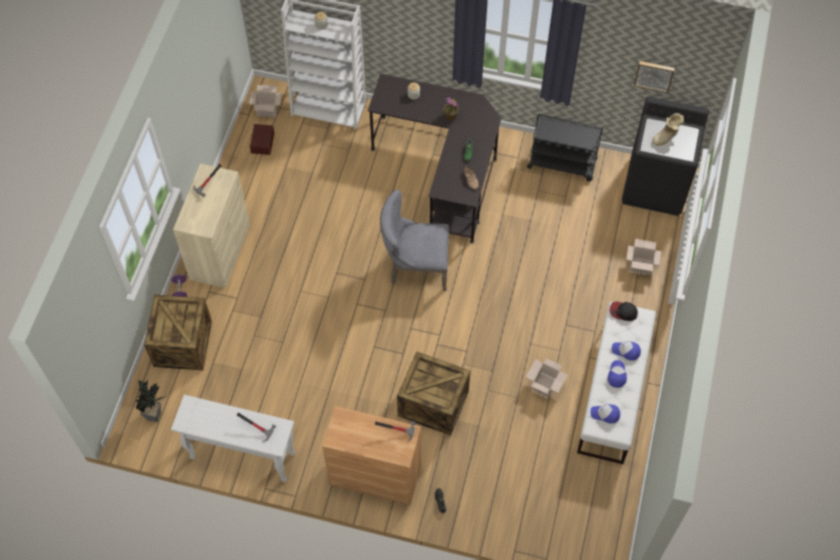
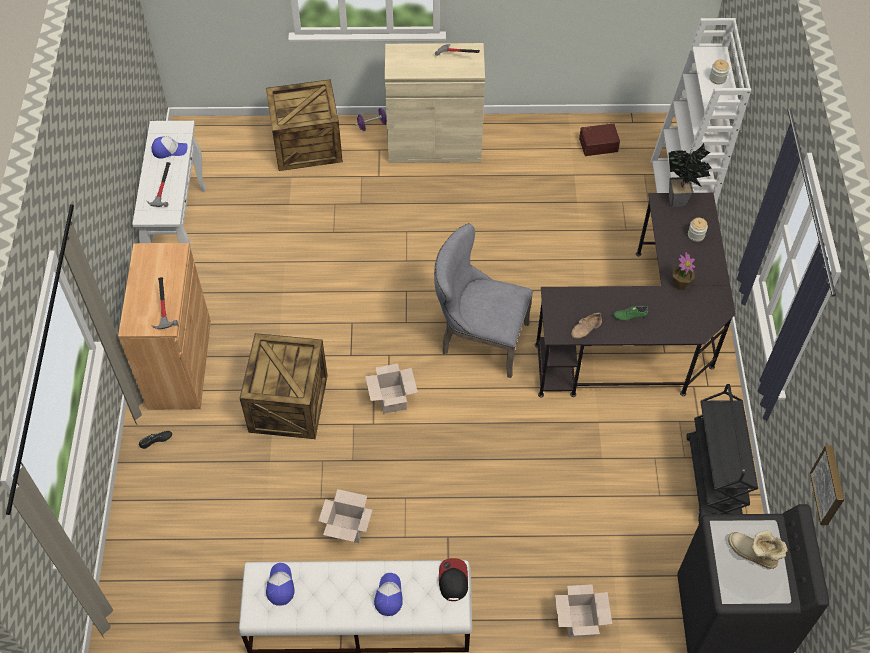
camera: 75 degrees right, 5 degrees down
potted plant [136,380,167,422] -> potted plant moved to [668,143,712,207]
cardboard box [249,85,282,117] -> cardboard box moved to [365,363,418,414]
grey chair [380,190,449,291] -> grey chair turned 60 degrees counterclockwise [434,224,533,378]
cap [608,360,627,388] -> cap moved to [152,136,188,159]

